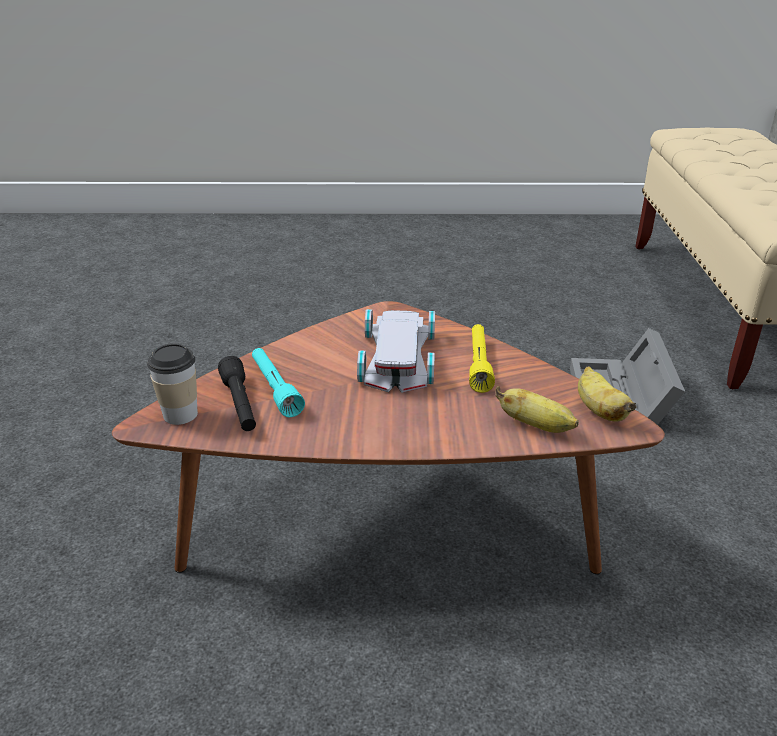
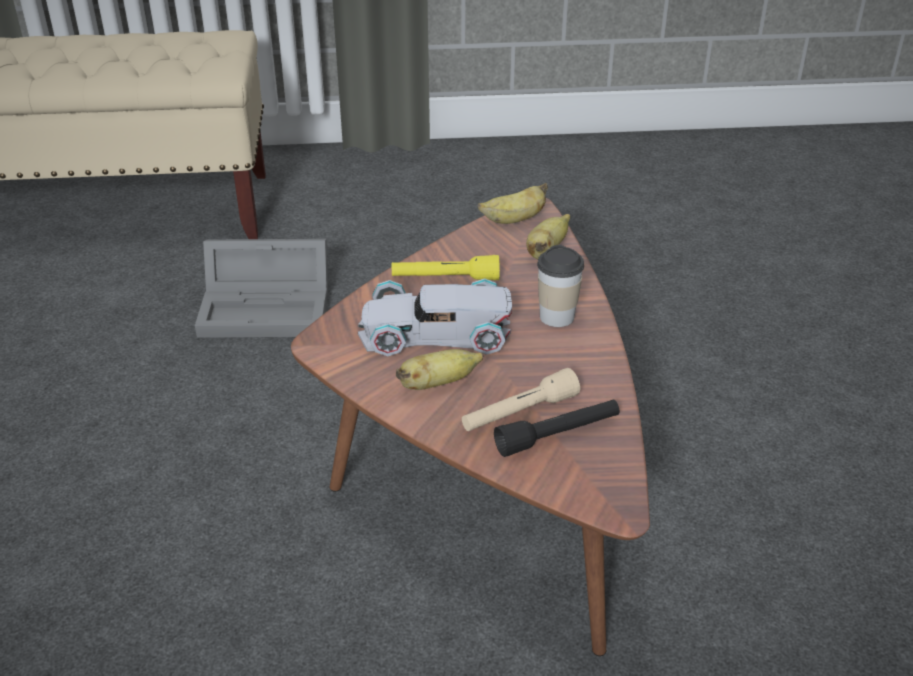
camera: 95 degrees left, 5 degrees up
cup [147,343,198,425] -> cup moved to [537,245,584,327]
turquoise flashlight [252,348,305,417] -> beige flashlight [462,368,580,431]
none -> banana [396,349,483,390]

